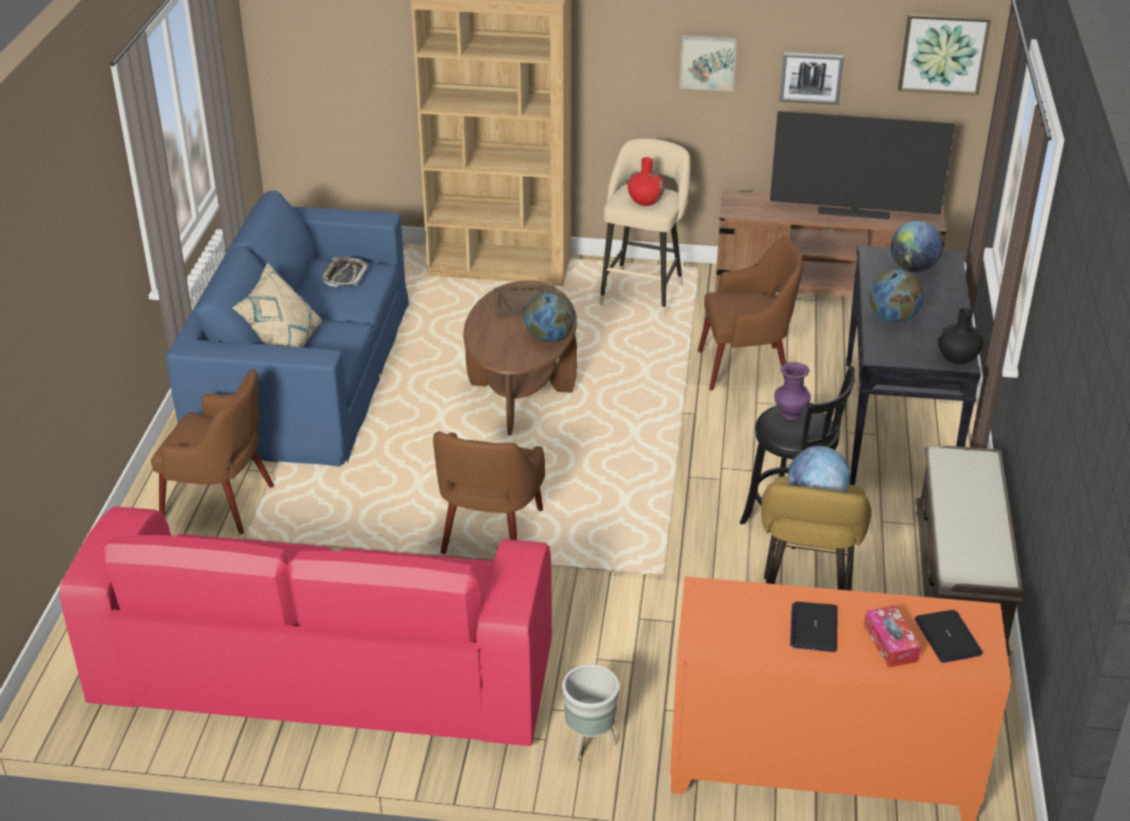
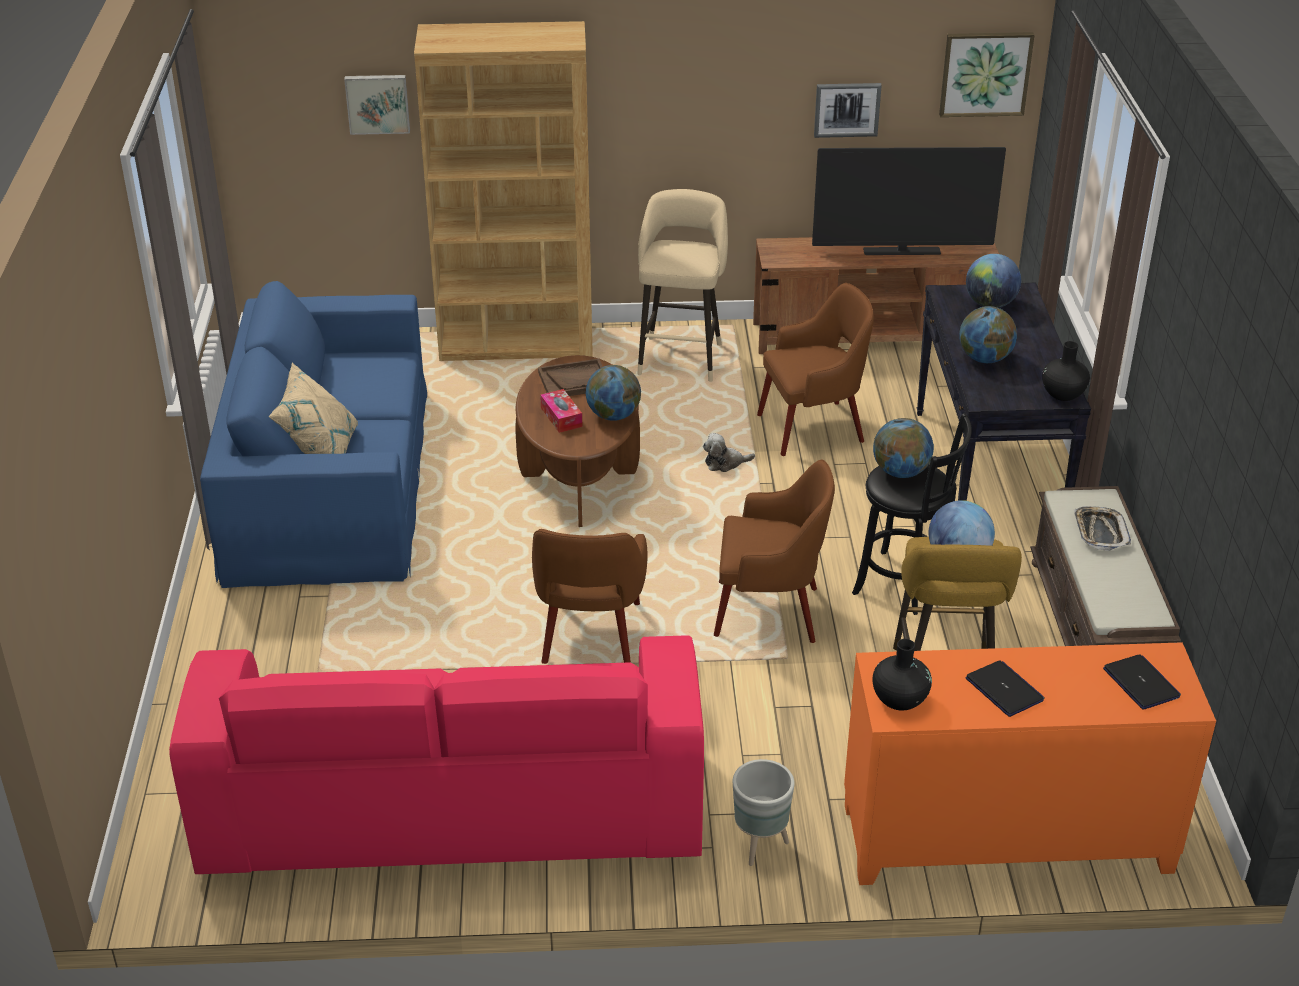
camera: 10 degrees left, 0 degrees up
brown armchair [151,369,274,534] -> brown armchair moved to [714,460,835,643]
tray [321,257,368,287] -> tray moved to [1074,506,1131,551]
red vase [628,157,665,206] -> none
picture [679,35,737,91] -> picture moved to [344,75,410,135]
purple vase [774,362,811,420] -> globe [873,418,934,478]
laptop [790,602,838,652] -> laptop turned 150 degrees clockwise [966,660,1045,717]
tissue box [864,605,921,668] -> tissue box moved to [540,389,583,433]
none -> plush toy [703,433,755,472]
none -> black vase [873,639,932,711]

